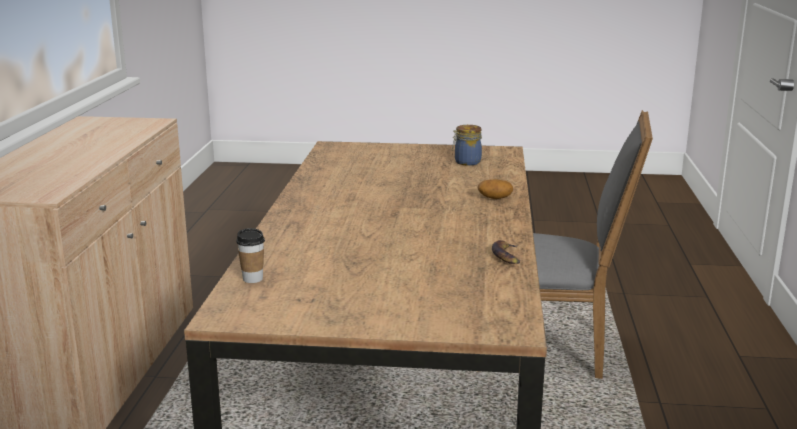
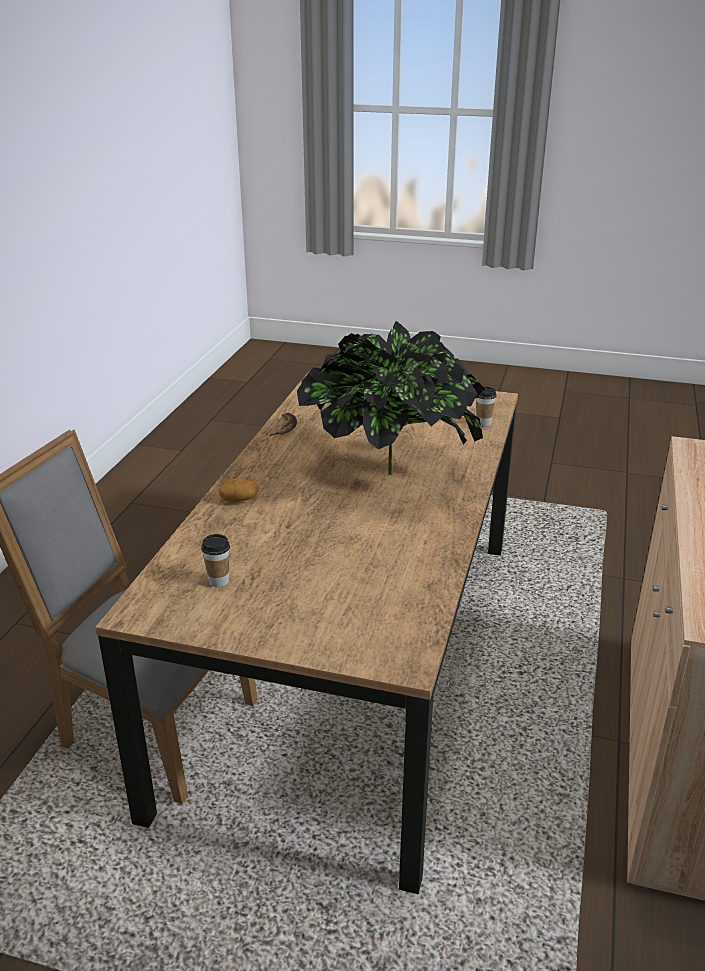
camera: 170 degrees left, 10 degrees up
jar [452,125,482,165] -> cup [201,534,230,587]
none -> potted plant [297,321,485,475]

